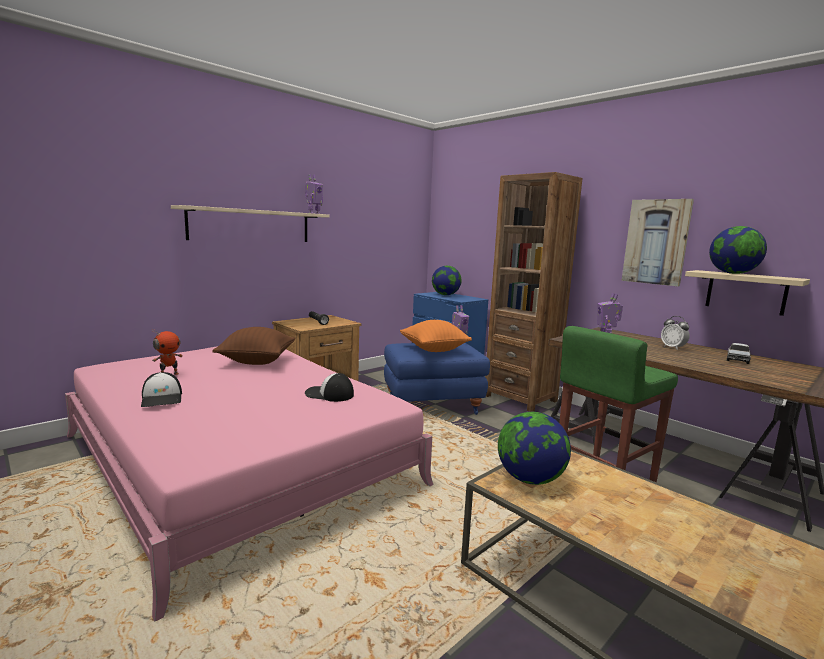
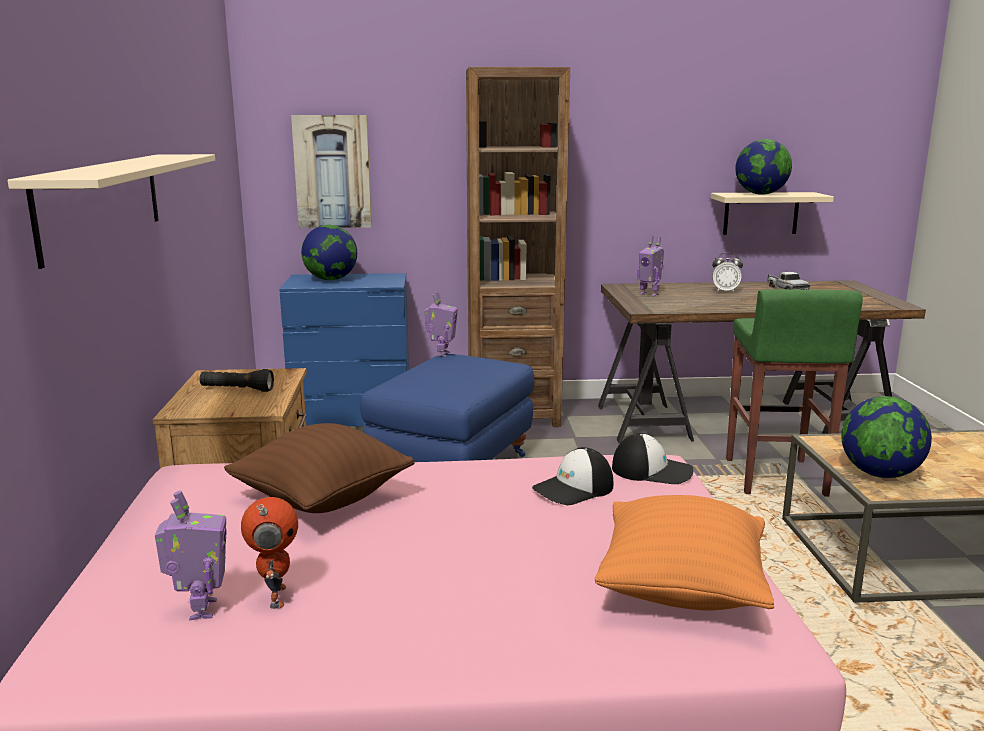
camera: 50 degrees left, 5 degrees up
cap [141,372,182,407] -> cap moved to [612,433,693,484]
toy robot [305,174,323,214] -> toy robot moved to [155,491,226,620]
orange pillow [400,320,472,352] -> orange pillow moved to [595,495,774,611]
picture [621,199,694,286] -> picture moved to [291,115,372,228]

